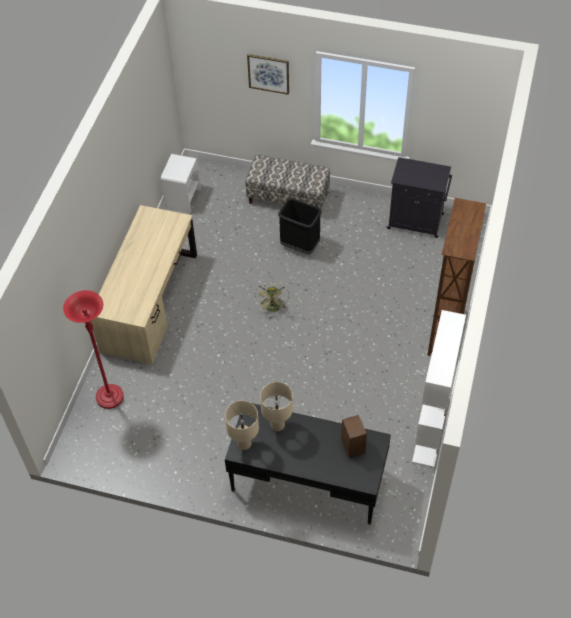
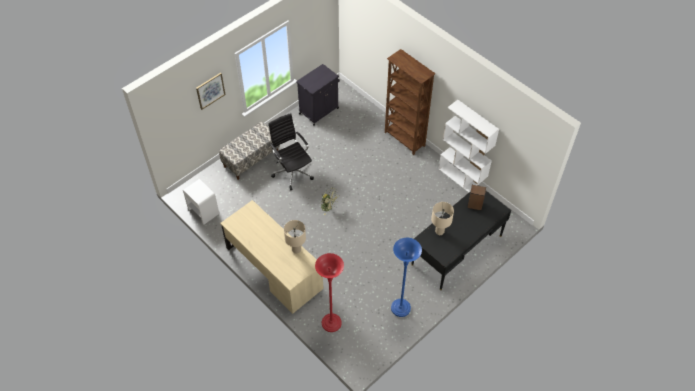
camera: 60 degrees left, 0 degrees up
beige table lamp [225,401,259,450] -> beige table lamp moved to [284,220,306,254]
black trash can [278,198,321,254] -> black office chair [268,113,314,190]
none -> blue floor lamp [391,238,422,317]

